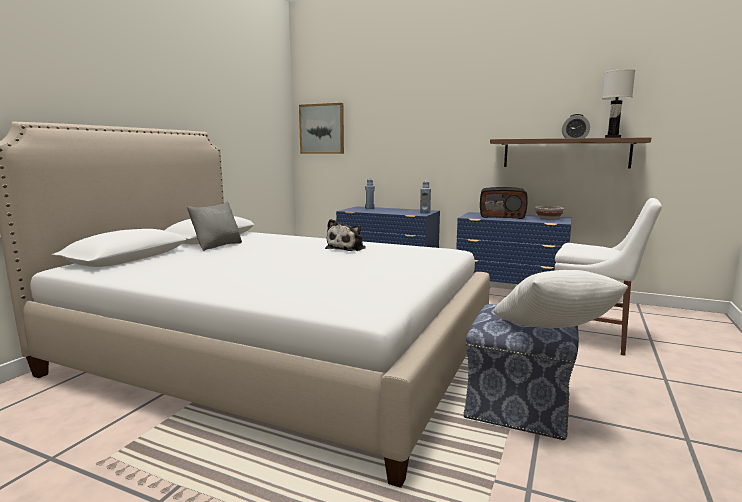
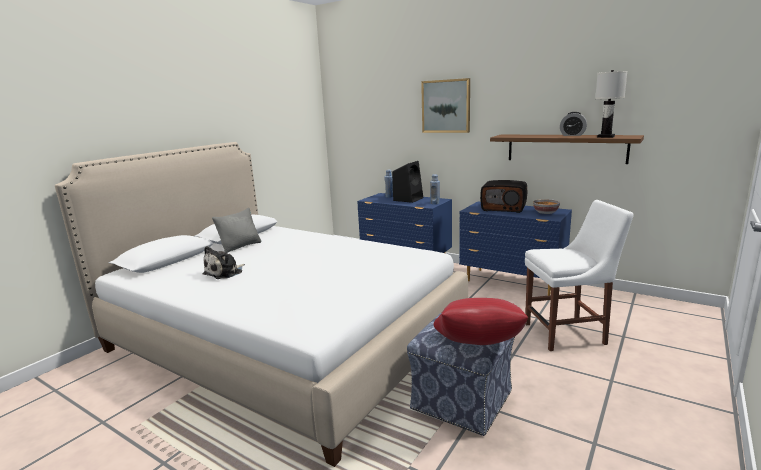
camera: 10 degrees right, 5 degrees up
picture [299,103,344,154] -> picture moved to [421,78,470,133]
plush toy [325,219,366,251] -> plush toy moved to [203,246,245,279]
white pillow [493,270,628,328] -> red pillow [433,298,528,345]
white chair [555,198,662,356] -> white chair turned 45 degrees counterclockwise [525,200,634,351]
none -> black speaker [392,161,423,203]

